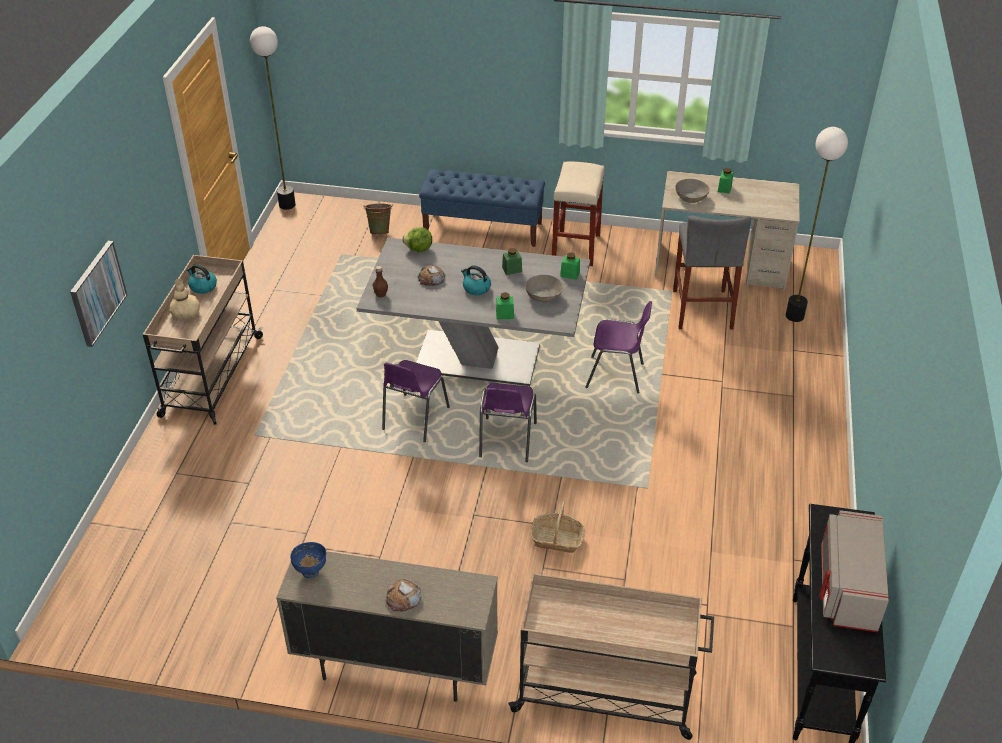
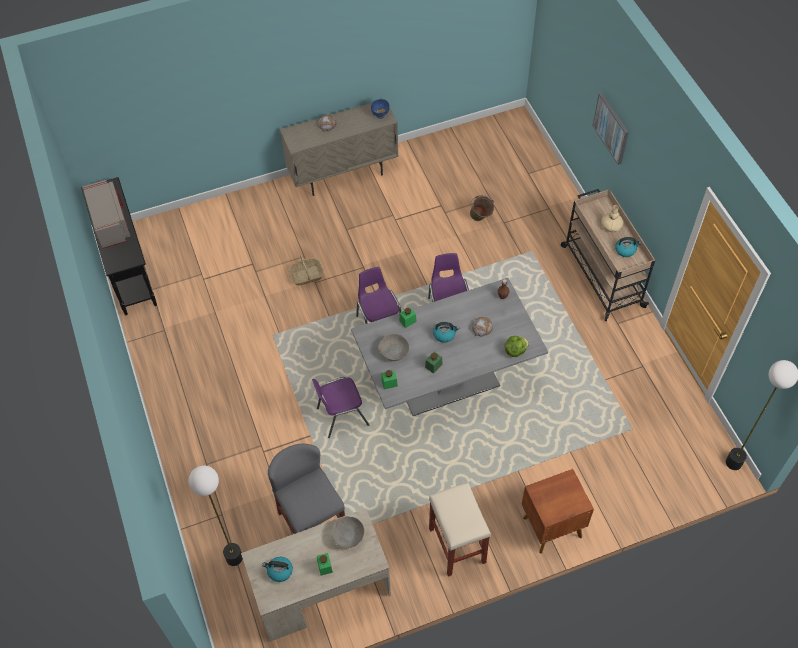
camera: 150 degrees right, 15 degrees up
green bucket [363,204,393,235] -> green bucket moved to [470,195,494,221]
blue bench [419,169,545,247] -> brown nightstand [522,469,594,554]
beige cart [508,573,714,740] -> none
none -> kettle [262,557,293,582]

